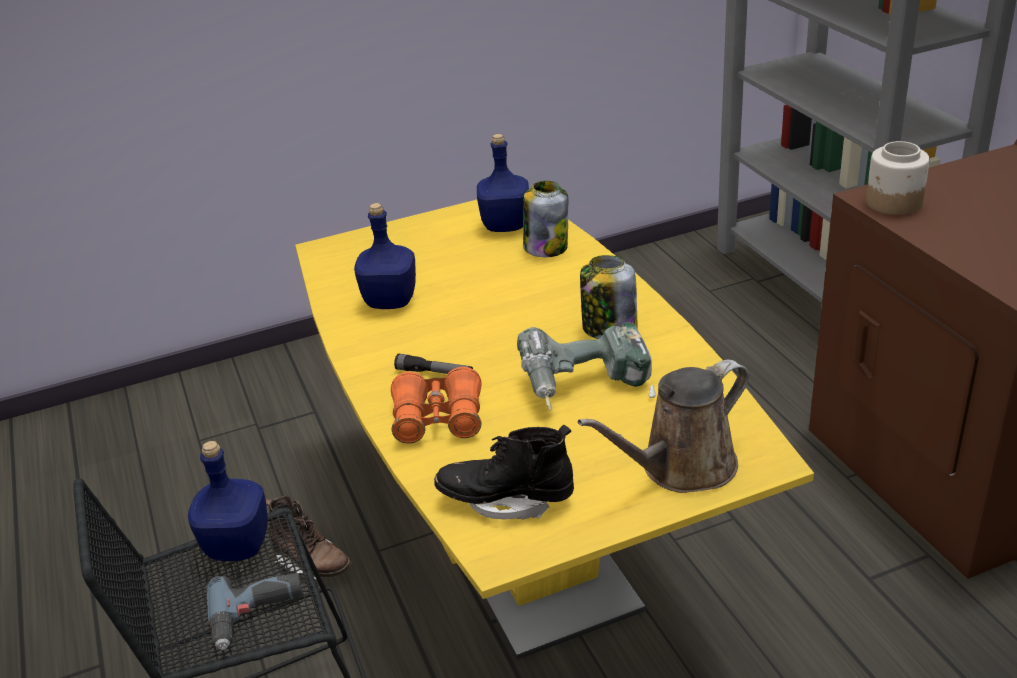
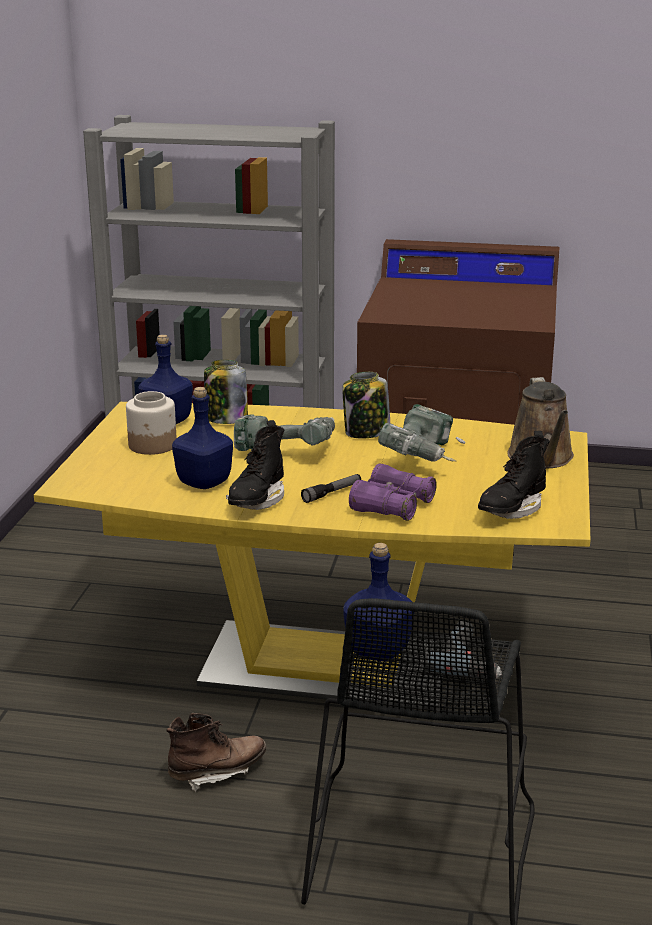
camera: 60 degrees left, 10 degrees down
orange binoculars [391,367,482,444] -> purple binoculars [349,463,437,521]
jar [866,141,930,215] -> jar moved to [126,391,177,455]
none -> black boot [226,420,284,510]
none -> power drill [234,414,335,451]

